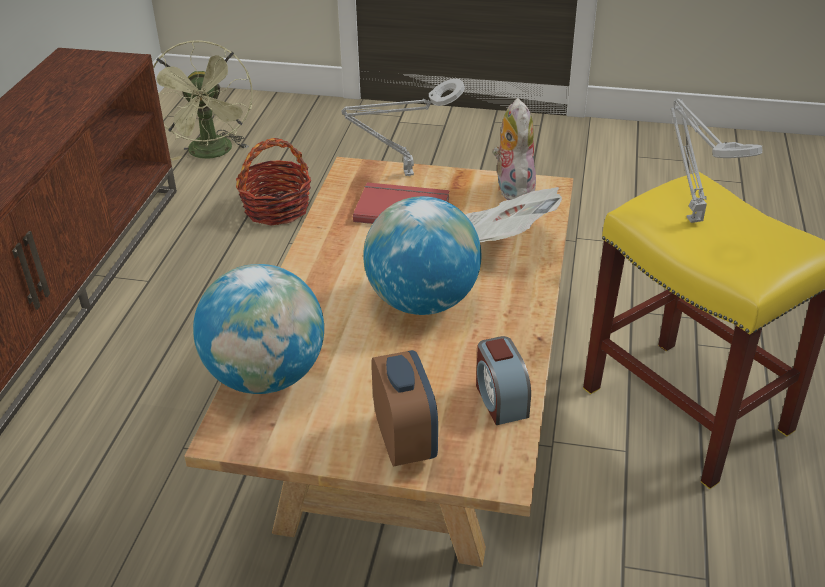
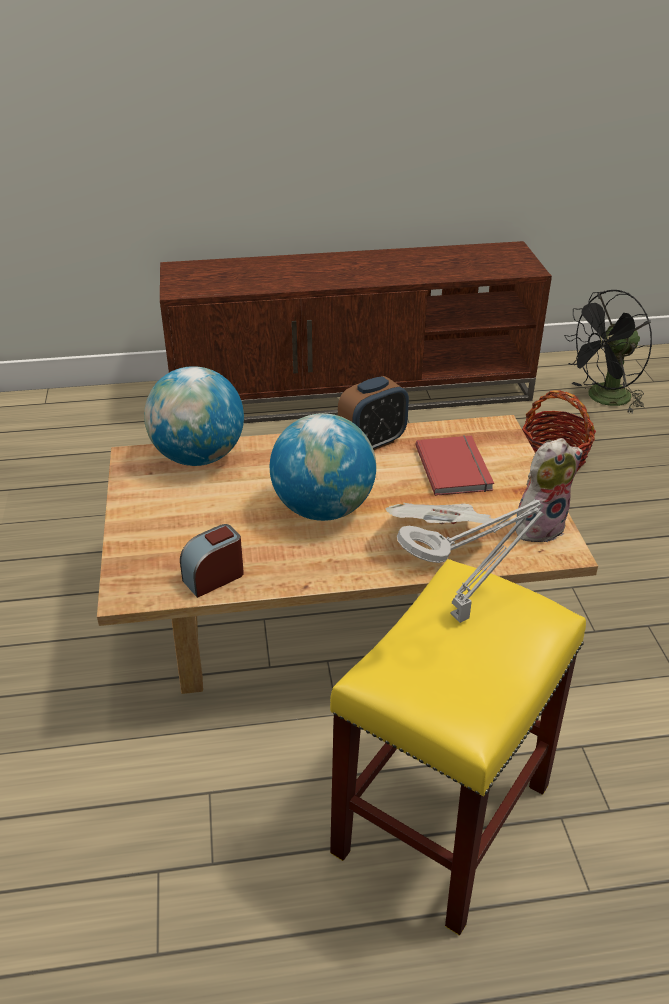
camera: 70 degrees right, 0 degrees up
green fan [153,40,253,161] -> black fan [564,290,652,413]
grey table lamp [342,79,465,176] -> none
alarm clock [371,350,438,466] -> alarm clock moved to [338,376,409,450]

